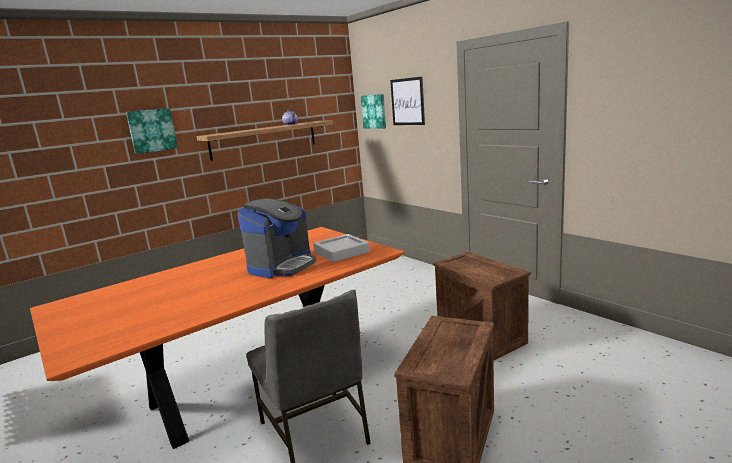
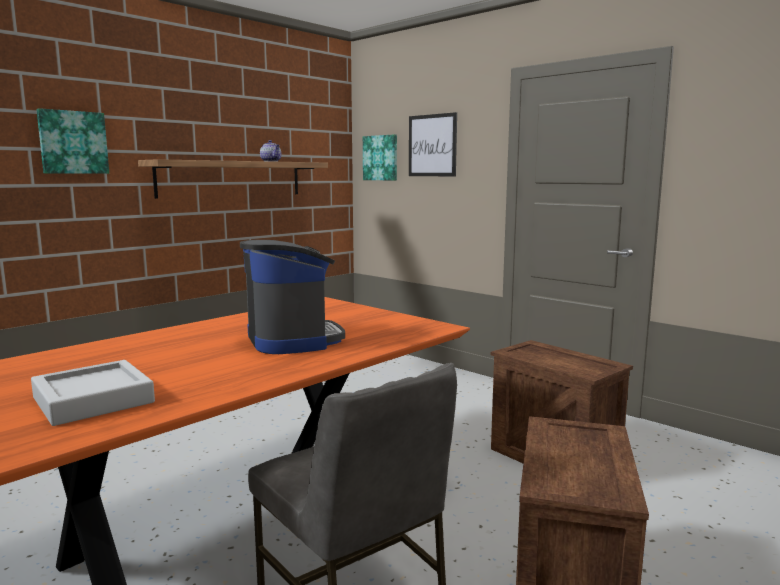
camera: 10 degrees left, 5 degrees down
coffee machine [238,198,316,278] -> coffee machine turned 45 degrees counterclockwise [240,240,345,354]
grey tray [313,234,370,262] -> grey tray moved to [31,360,155,426]

